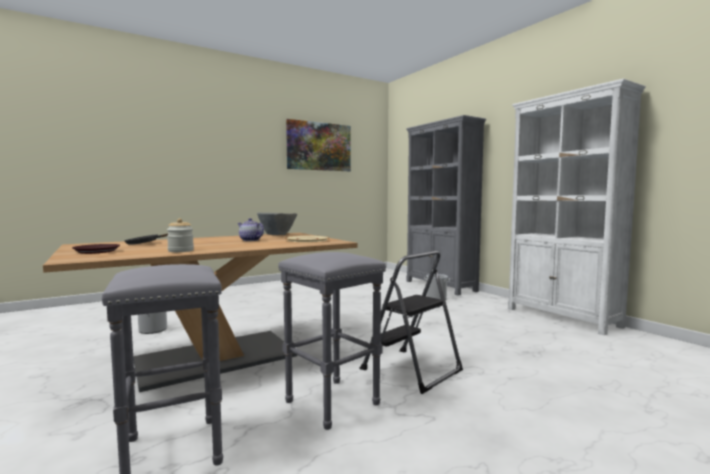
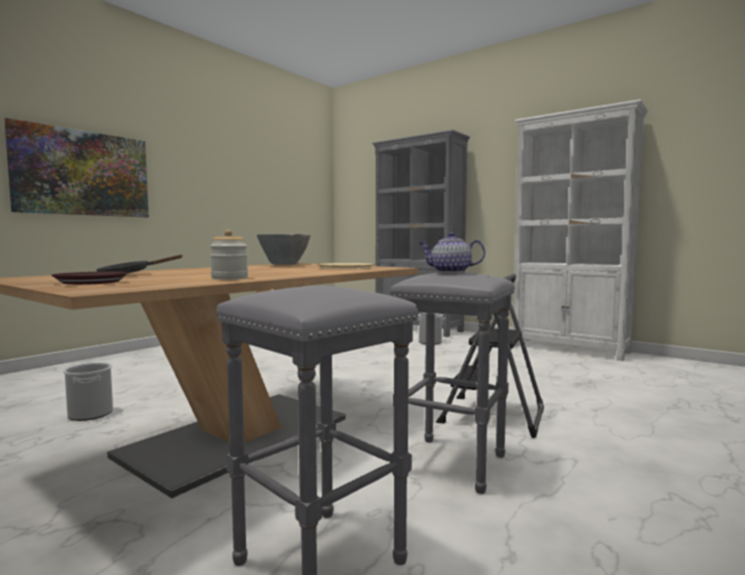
camera: 20 degrees left, 0 degrees up
teapot [238,218,264,241] -> teapot moved to [419,233,485,273]
picture [286,119,351,171] -> picture moved to [4,118,149,218]

